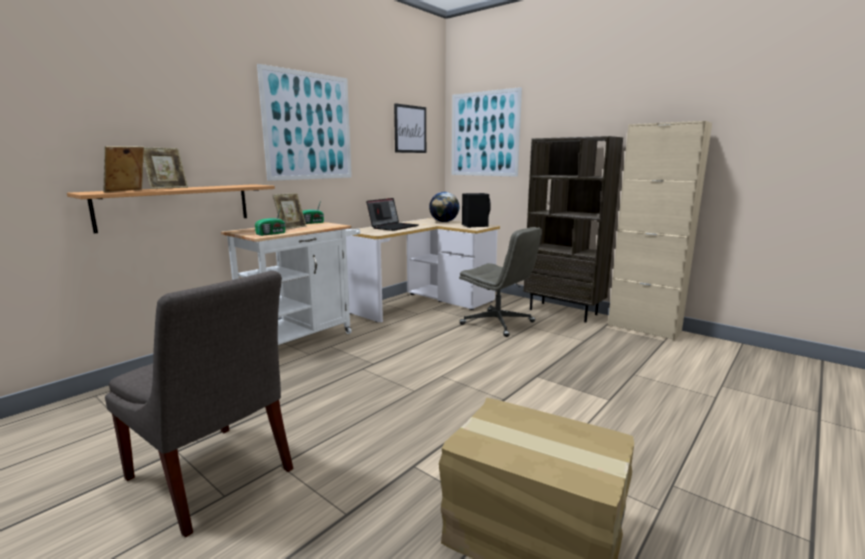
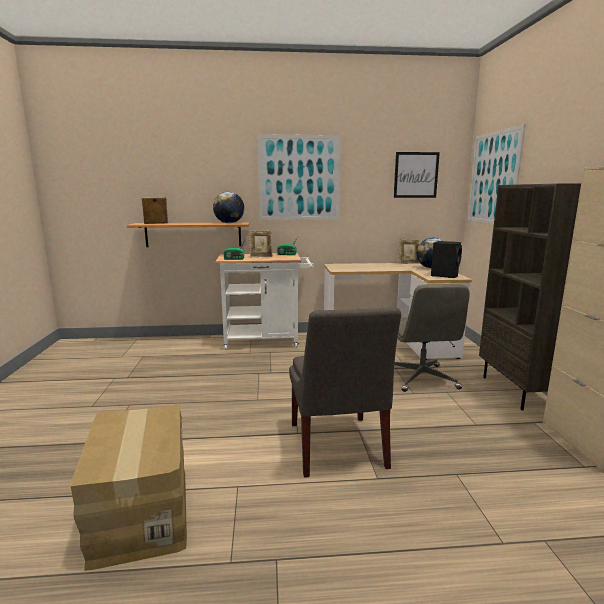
camera: 45 degrees right, 0 degrees up
grey chair [105,271,293,537] -> grey chair moved to [289,307,401,478]
picture frame [143,147,188,189] -> picture frame moved to [399,239,420,264]
laptop [366,198,419,231] -> none
none -> globe [213,192,244,223]

